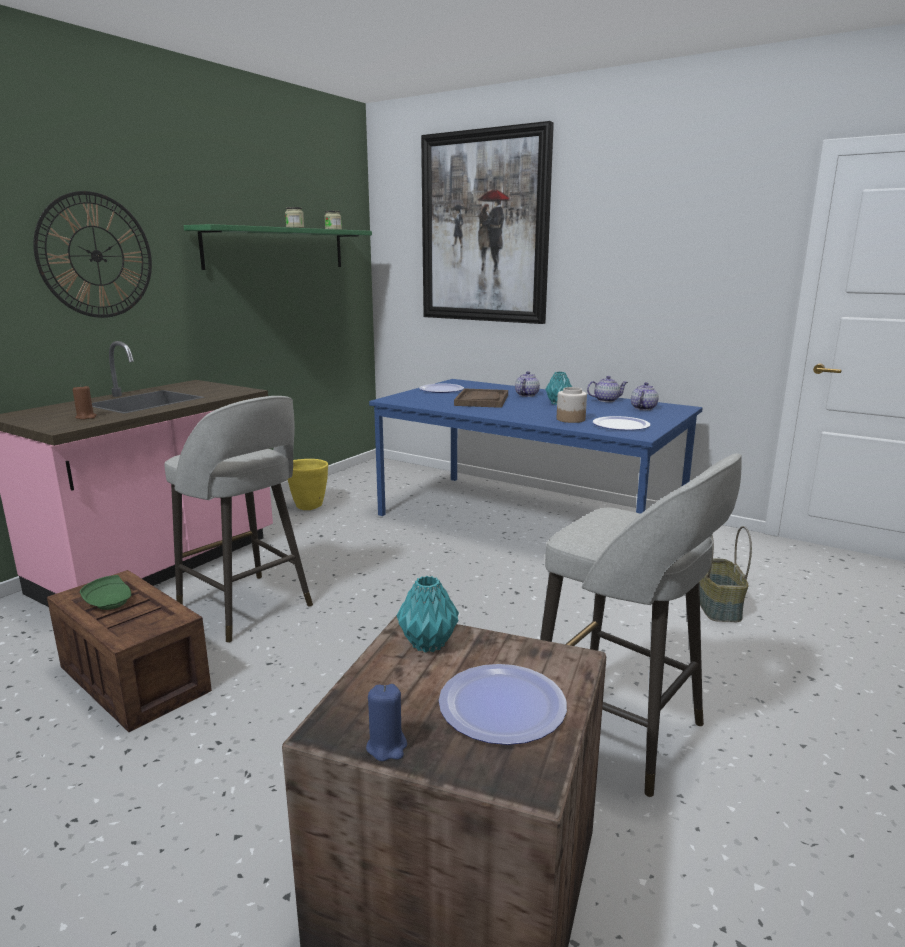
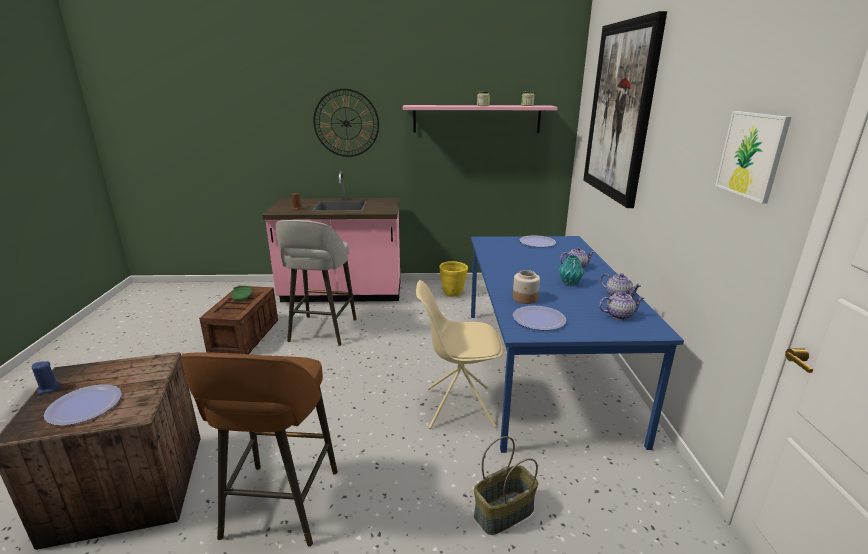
camera: 55 degrees right, 5 degrees up
green shelf [184,224,372,270] -> pink shelf [403,105,558,133]
turquoise vase [396,576,459,653] -> none
brown tray [454,388,508,408] -> none
grey stool [540,453,742,797] -> brown stool [181,352,338,546]
none -> beige chair [416,280,504,429]
none -> picture [715,111,791,204]

